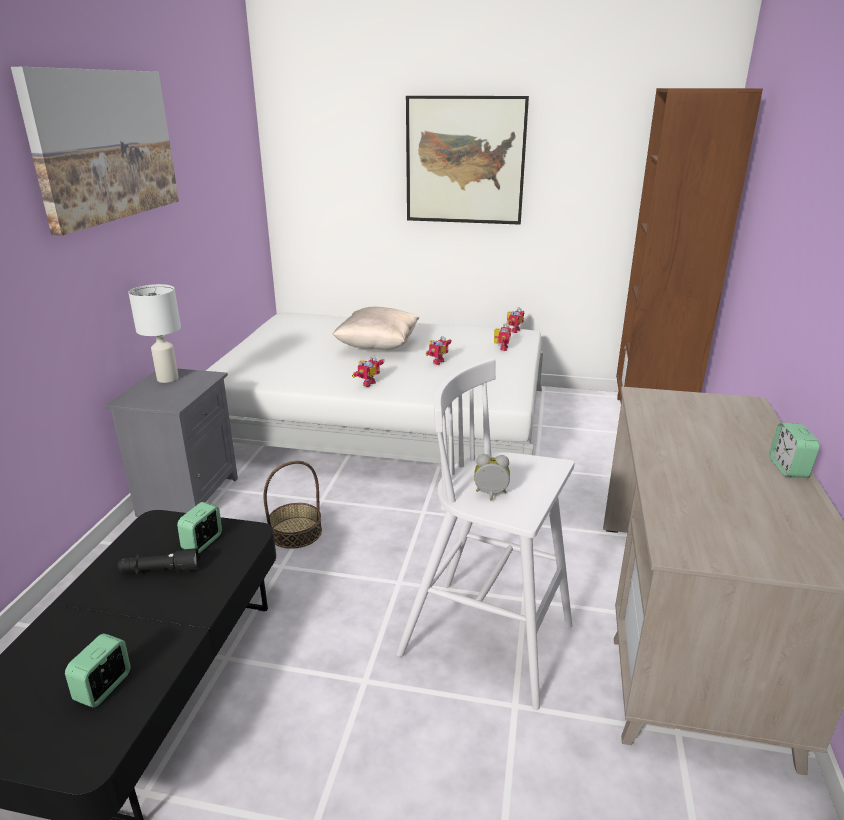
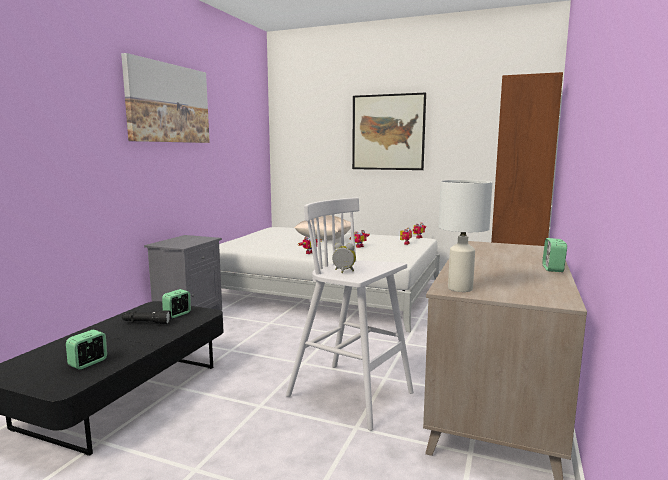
camera: 10 degrees right, 15 degrees down
white table lamp [128,284,181,383] -> white table lamp moved to [439,180,493,292]
basket [264,461,322,549] -> none

